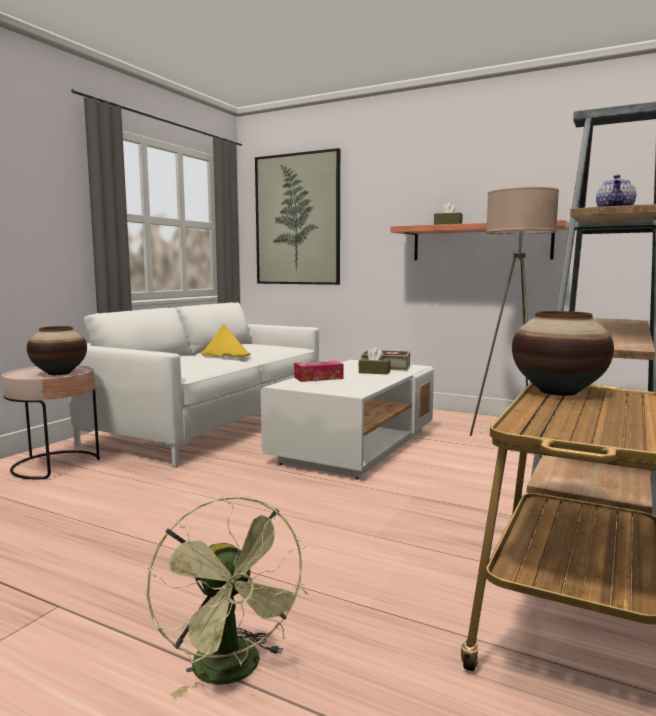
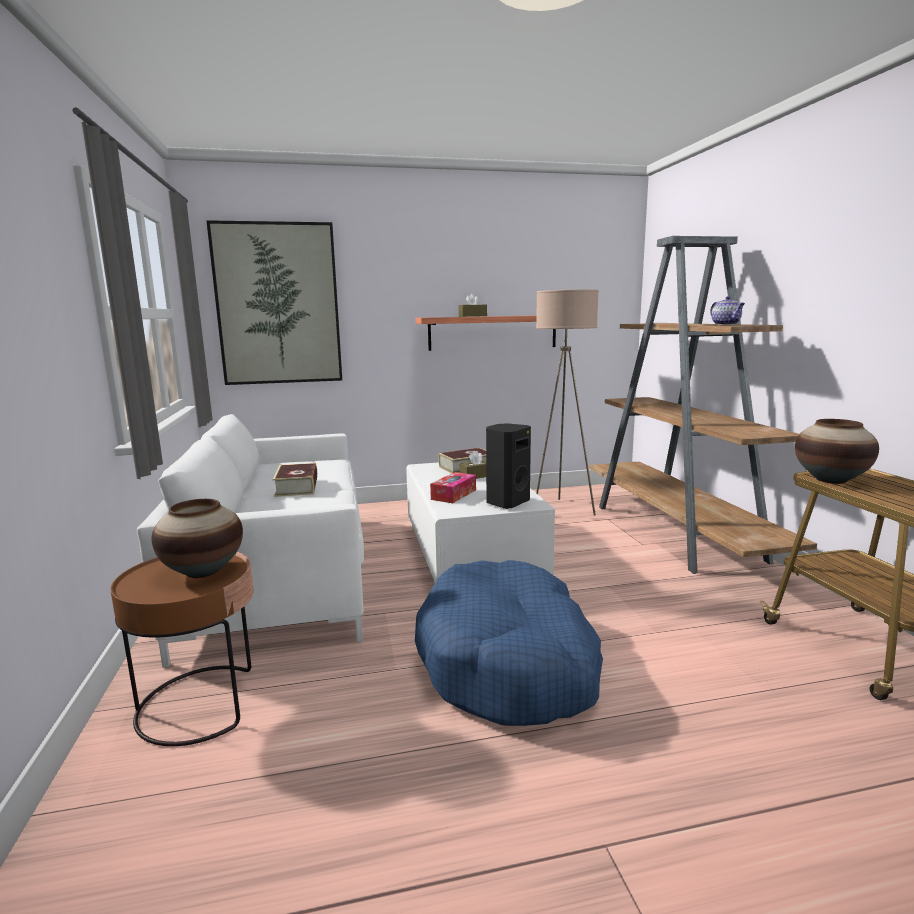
camera: 40 degrees left, 5 degrees up
pink side table [2,365,100,480] -> brown side table [110,552,254,746]
green fan [146,496,309,699] -> none
yellow hat [201,324,250,357] -> book [273,463,317,497]
none -> blue dog bed [415,560,603,726]
none -> black speaker [486,423,531,509]

